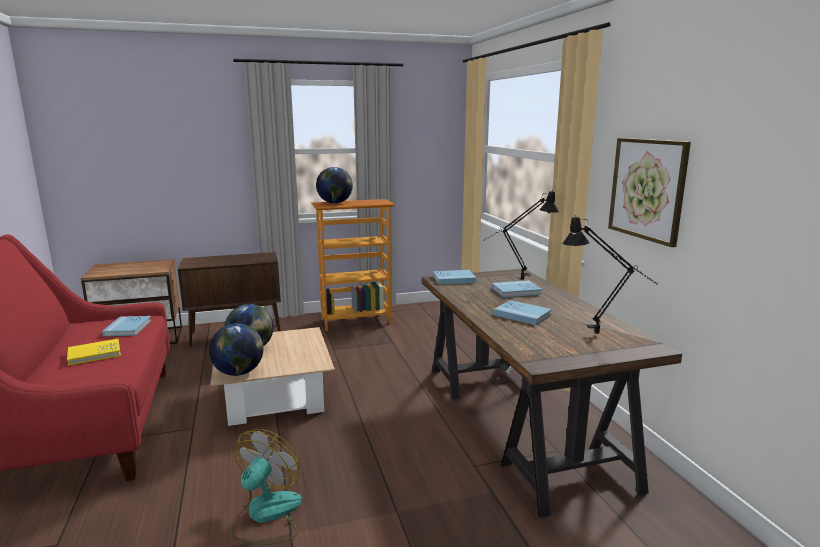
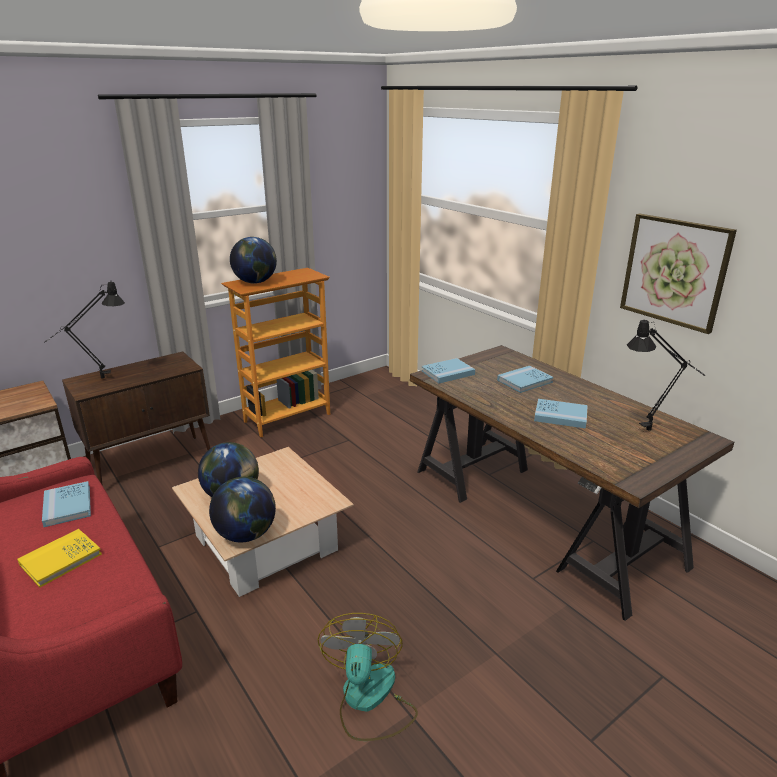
camera: 20 degrees left, 10 degrees up
black table lamp [484,191,559,280] -> black table lamp moved to [45,282,125,379]

